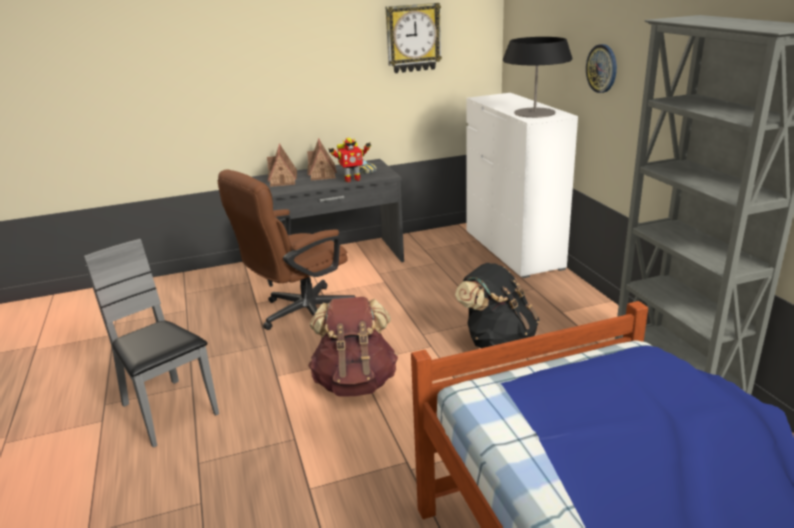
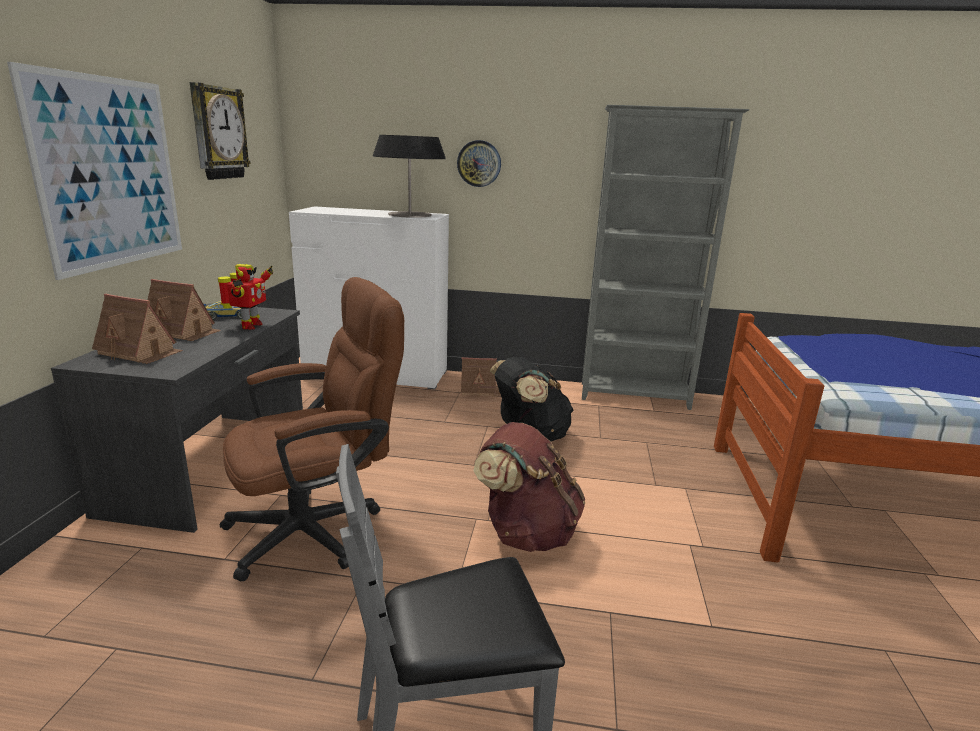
camera: 65 degrees left, 5 degrees down
brown office chair [218,169,355,330] -> brown office chair turned 105 degrees counterclockwise [220,277,404,581]
none -> picture [7,62,182,280]
none -> toy house [461,357,501,397]

